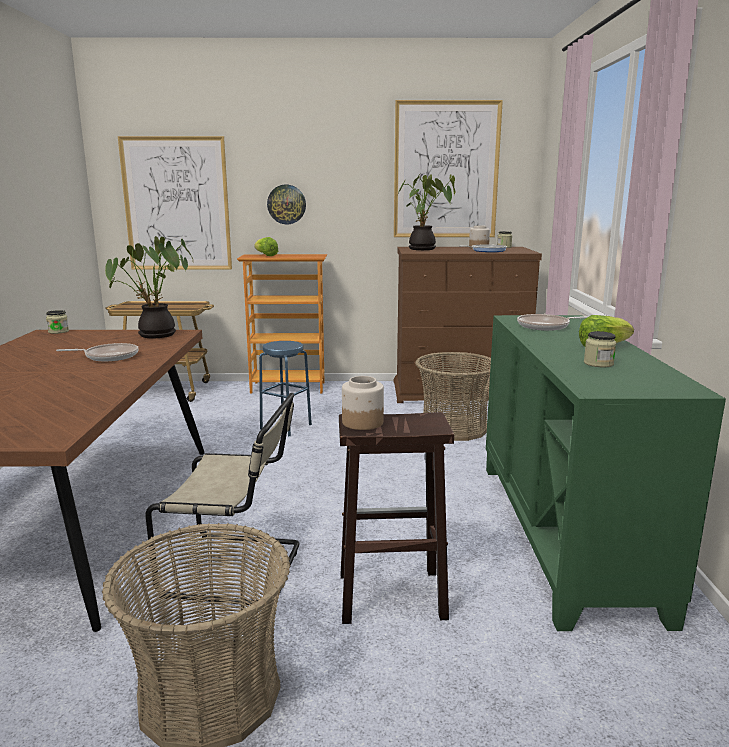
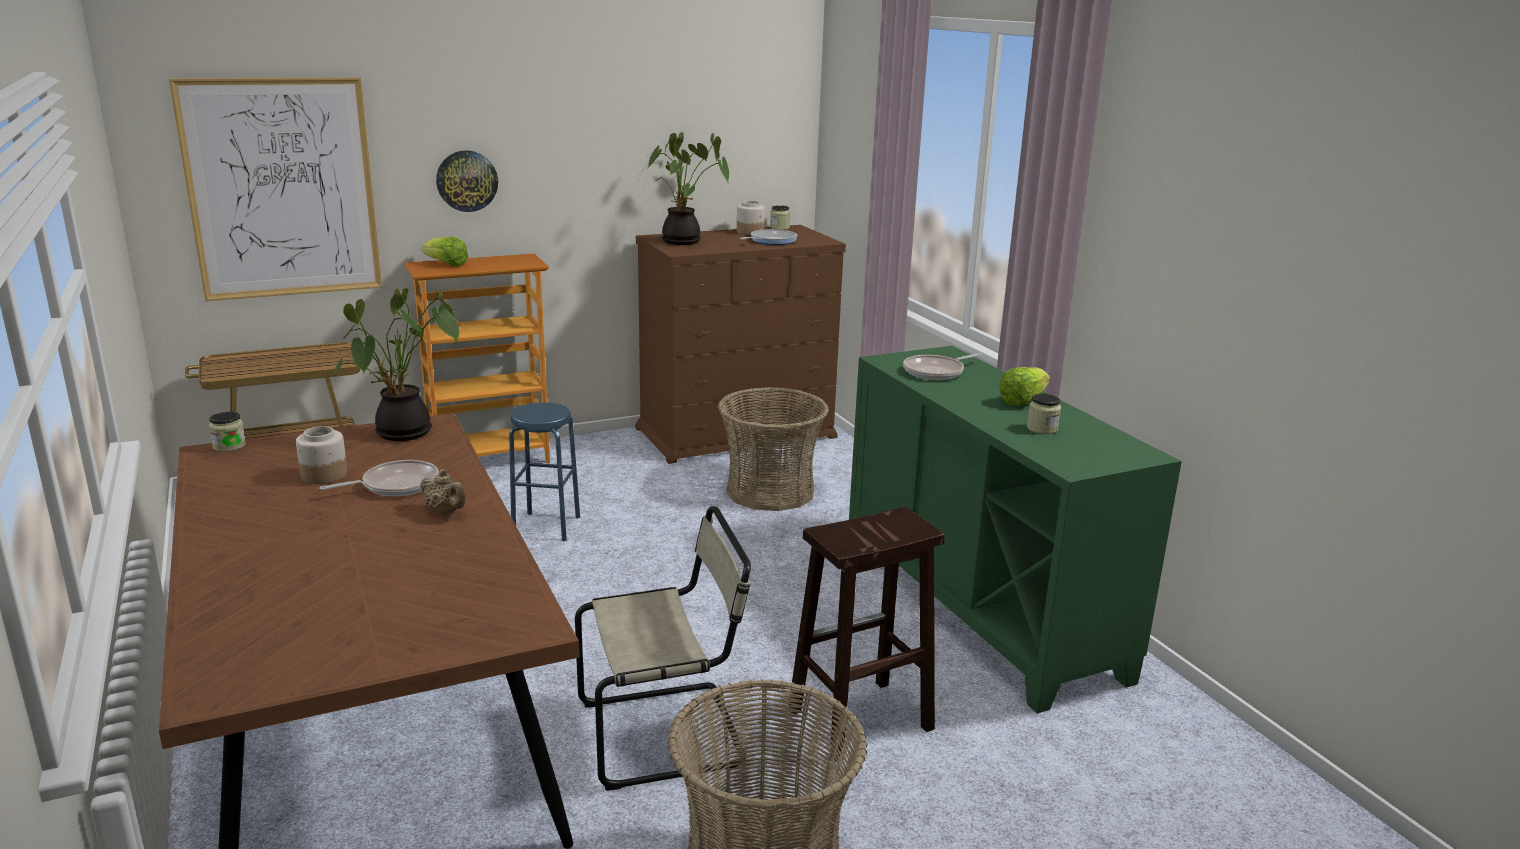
camera: 25 degrees left, 5 degrees up
jar [342,376,384,430] -> jar moved to [296,426,347,484]
picture [394,100,503,237] -> none
none -> beige teapot [420,469,466,514]

